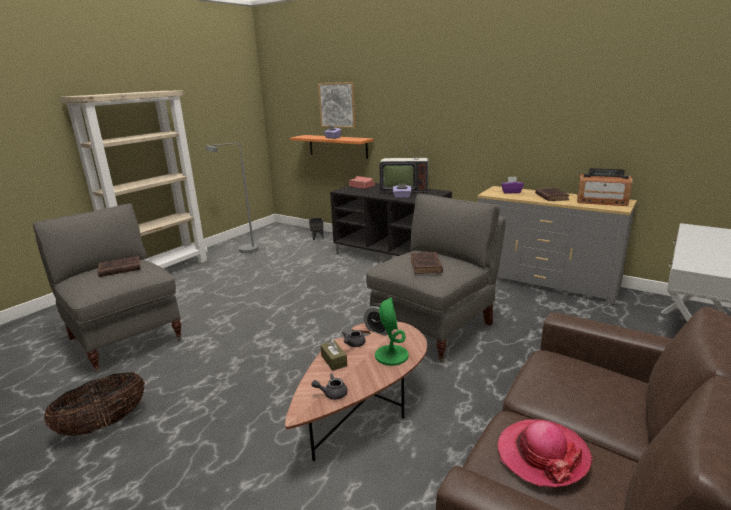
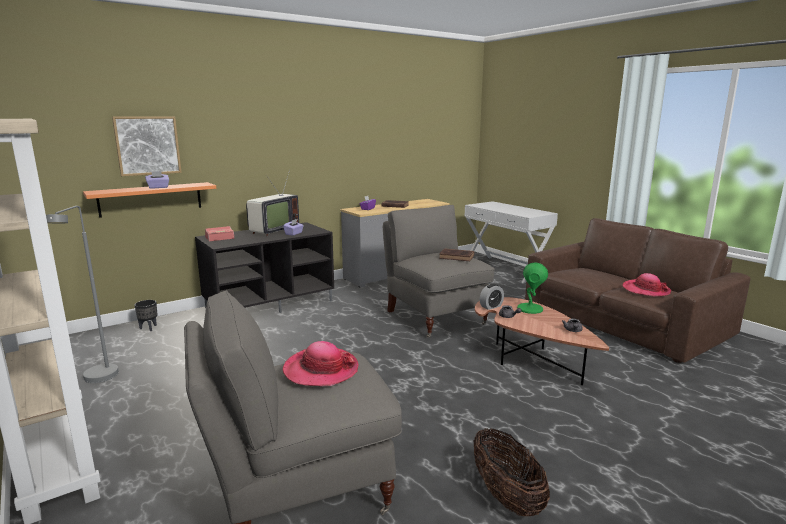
camera: 70 degrees left, 5 degrees down
brown book [98,256,141,277] -> hat [283,341,359,386]
brown tissue box [320,338,347,371] -> none
radio [577,168,632,206] -> none

